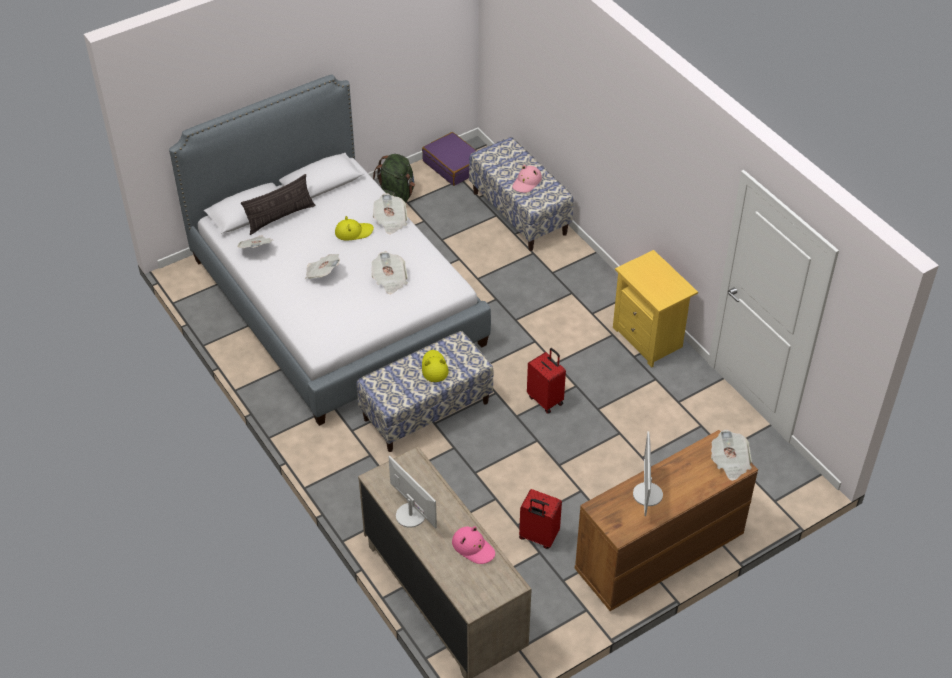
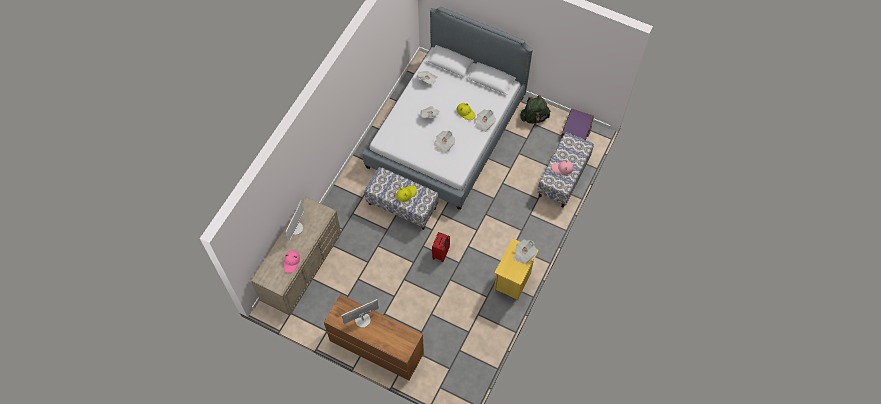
camera: 60 degrees right, 15 degrees up
pillow [241,174,315,235] -> none
red suitcase [519,489,562,549] -> none
newspaper [711,429,752,481] -> newspaper moved to [513,239,537,264]

